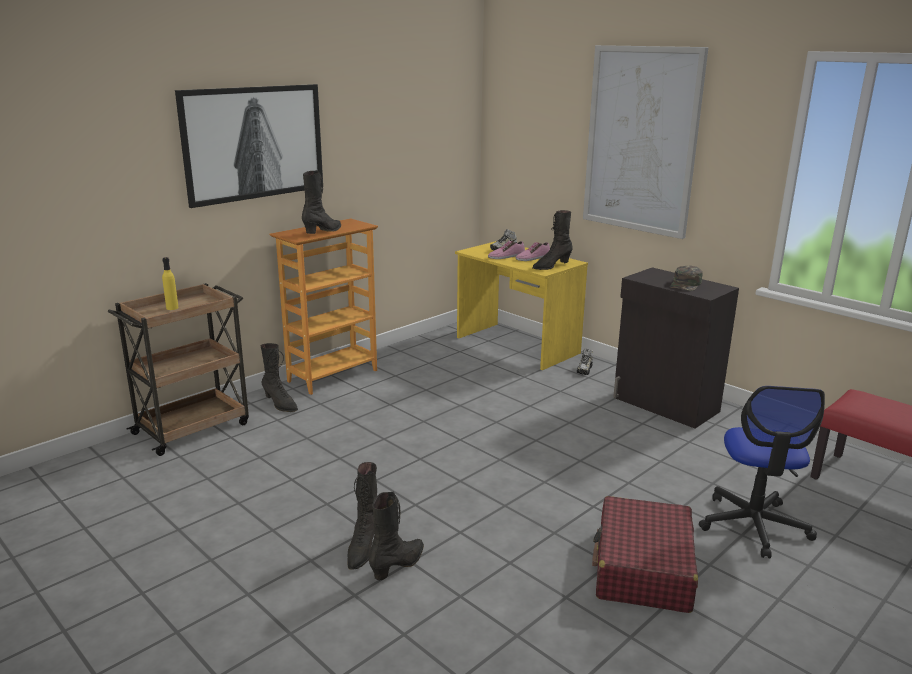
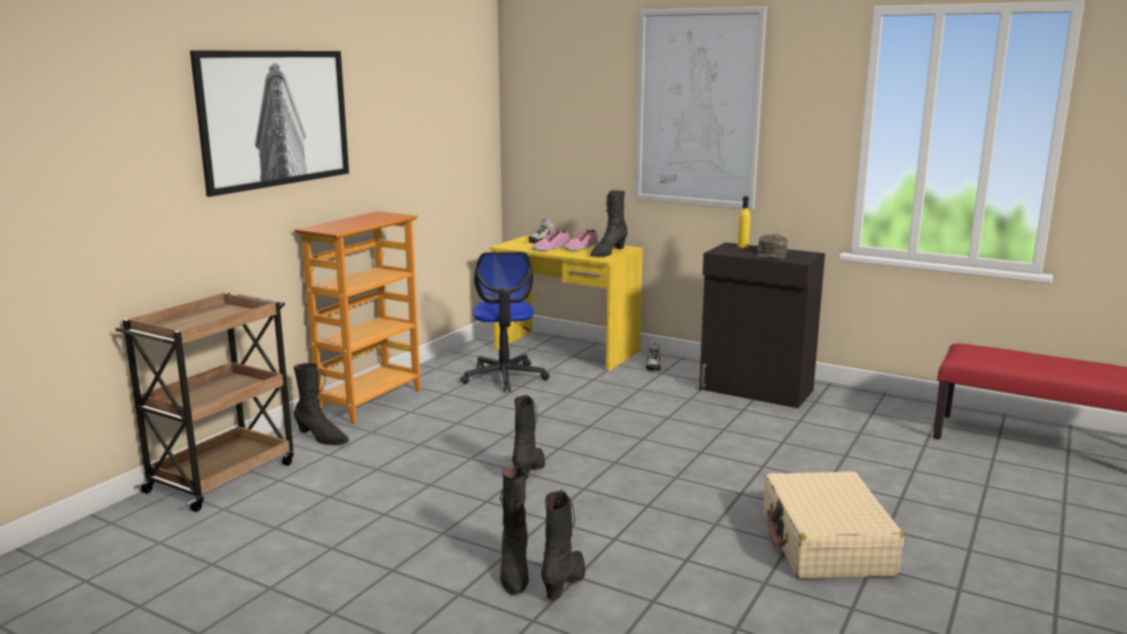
camera: 15 degrees left, 5 degrees down
yellow bottle [162,257,179,310] -> yellow bottle moved to [737,196,750,248]
black boot [302,170,341,234] -> black boot moved to [512,395,545,479]
red suitcase [592,496,698,613] -> beige suitcase [764,471,904,579]
office chair [699,386,825,558] -> office chair moved to [460,251,550,392]

